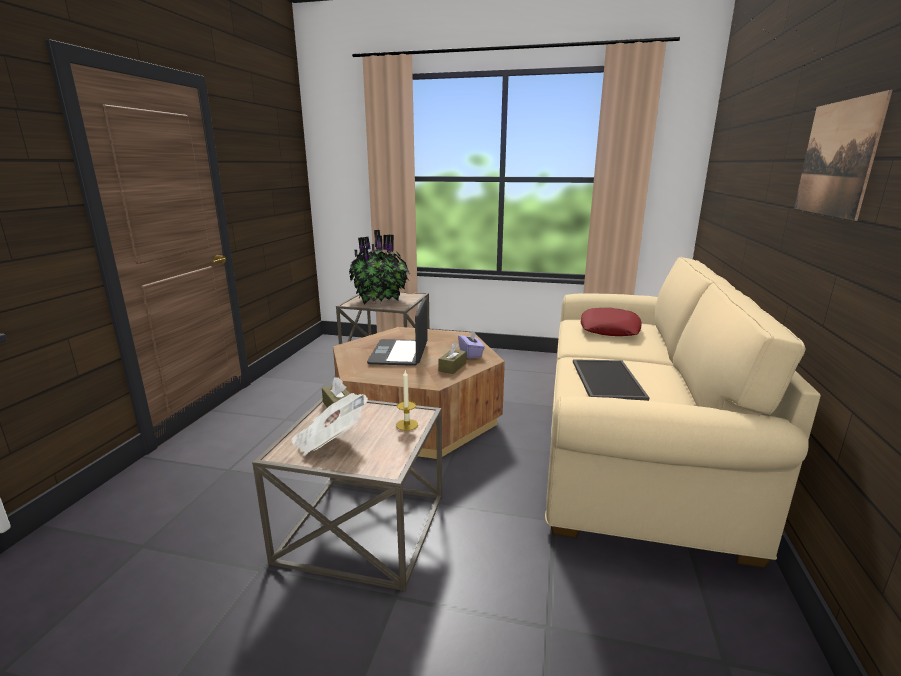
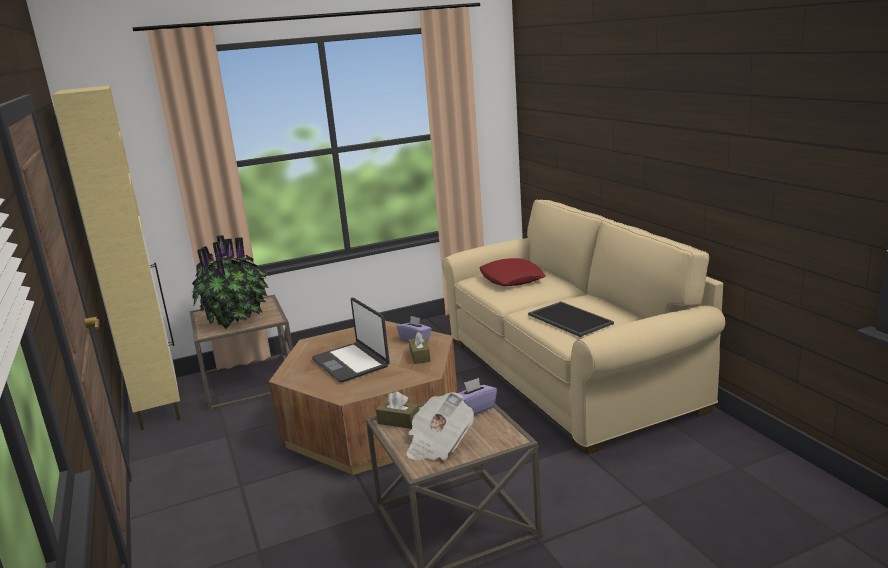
camera: 35 degrees left, 0 degrees up
candle [396,371,418,431] -> purple tissue box [459,378,497,415]
picture [794,90,892,221] -> none
none -> beige cabinet [52,85,181,430]

